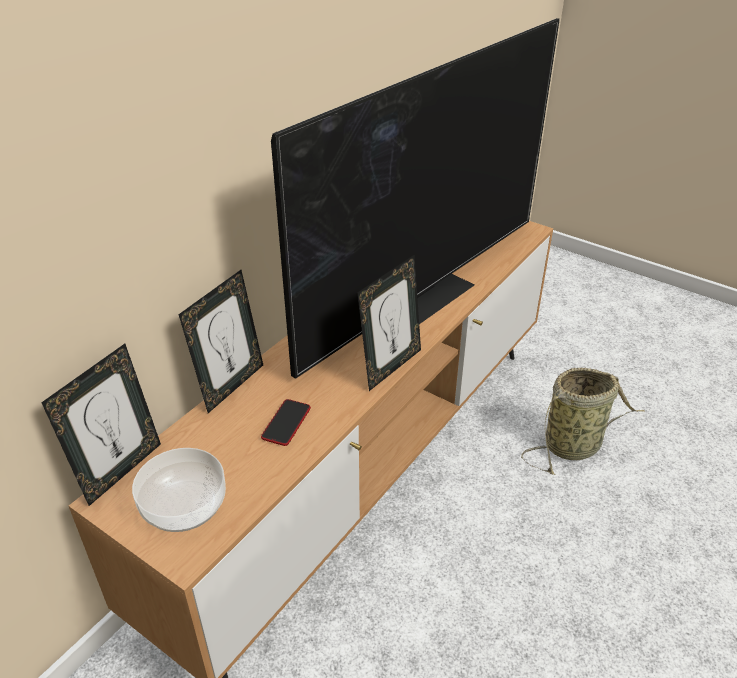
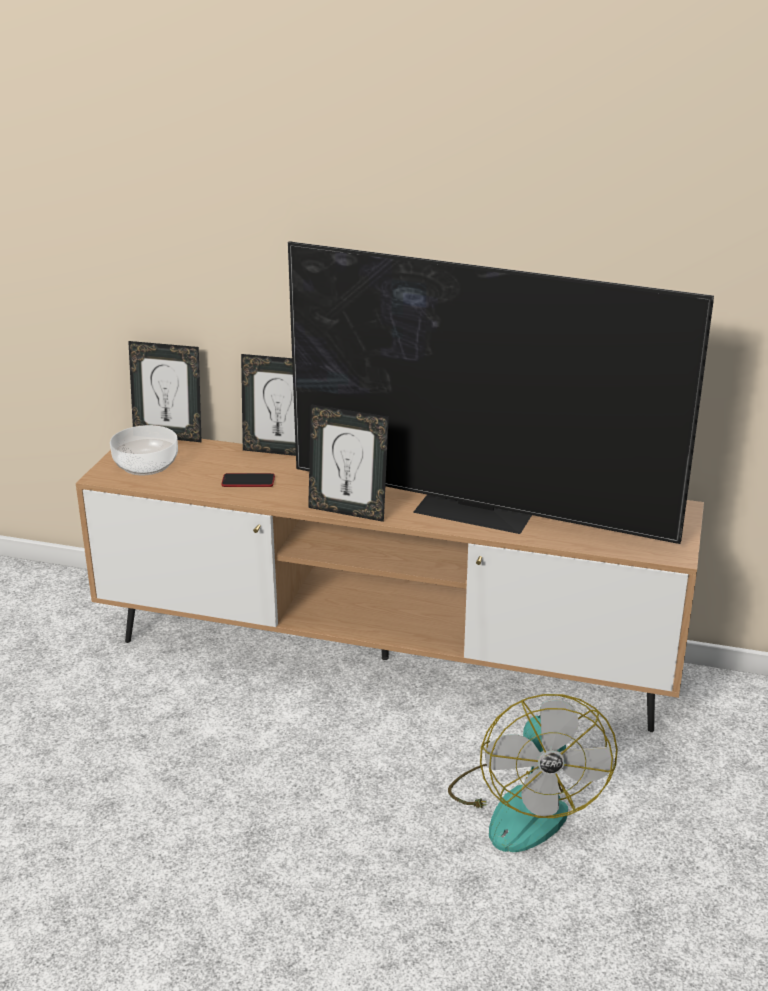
camera: 70 degrees right, 10 degrees down
basket [521,368,645,475] -> fan [448,694,618,852]

